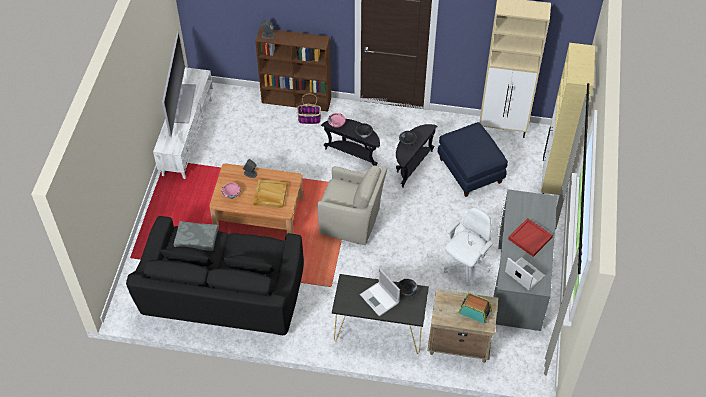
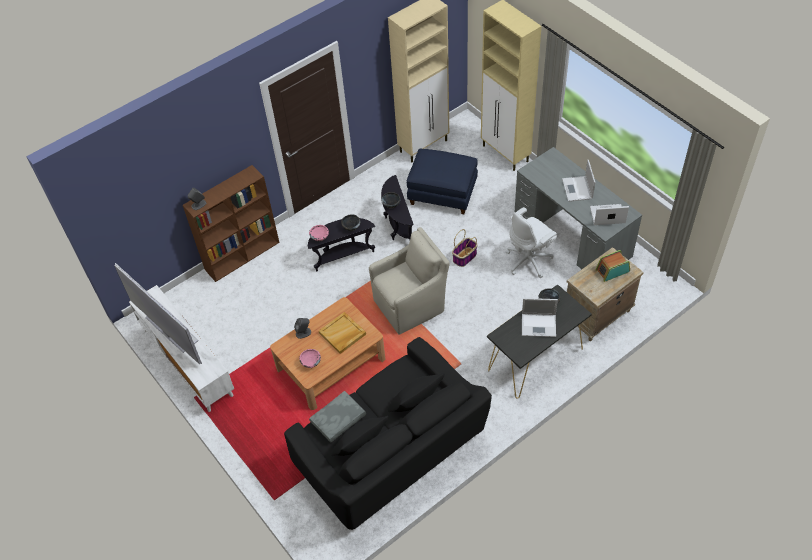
camera: 45 degrees left, 0 degrees up
basket [297,94,321,124] -> basket moved to [452,229,478,267]
white office chair [444,208,494,286] -> white office chair turned 120 degrees counterclockwise [506,207,557,278]
red tray [508,218,553,257] -> laptop [562,160,596,202]

